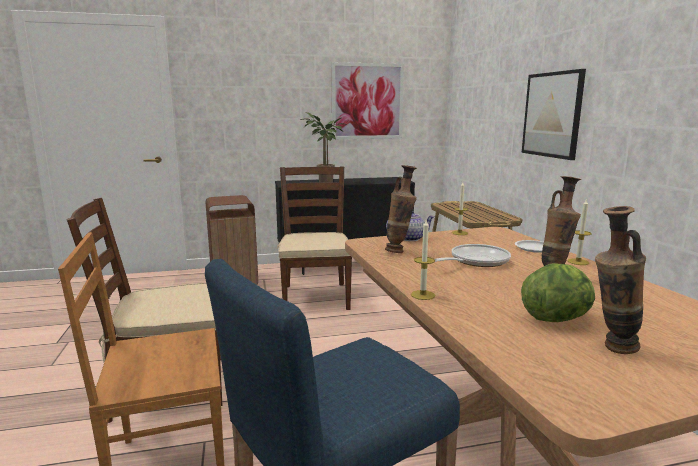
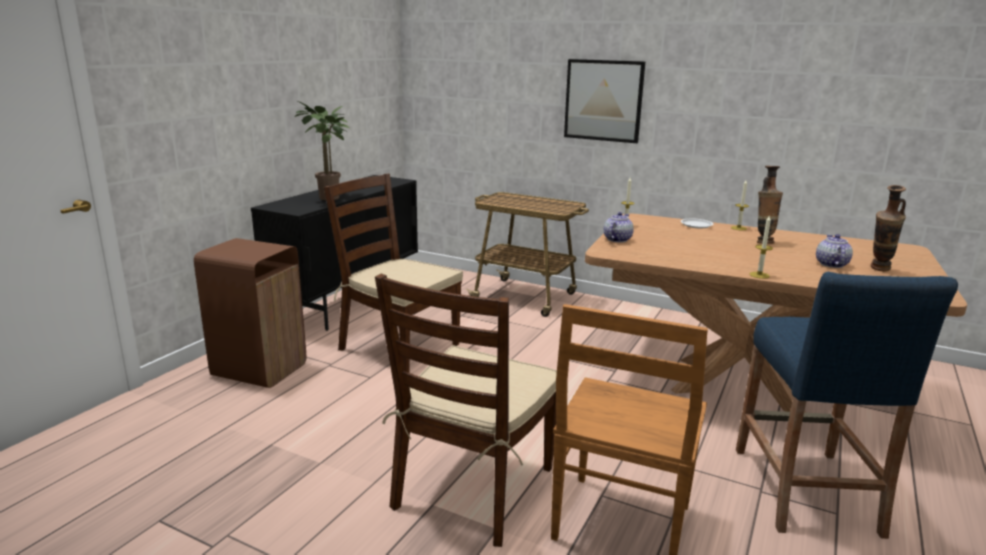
camera: 50 degrees left, 5 degrees up
picture [331,62,404,139] -> none
vase [385,165,417,253] -> none
frying pan [435,244,511,267] -> none
lettuce [521,263,595,322] -> teapot [816,234,853,268]

